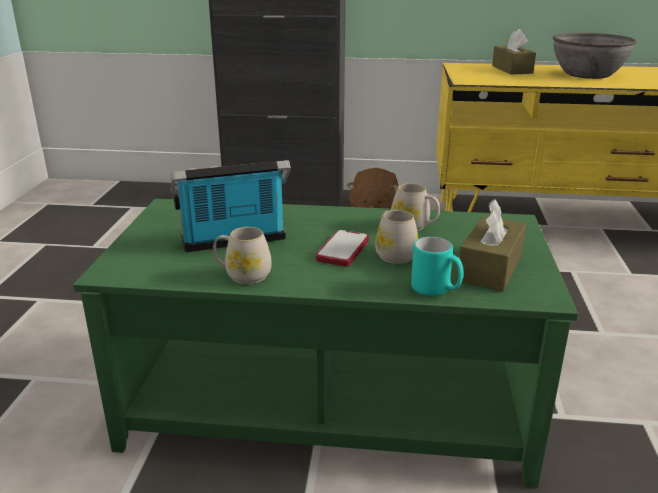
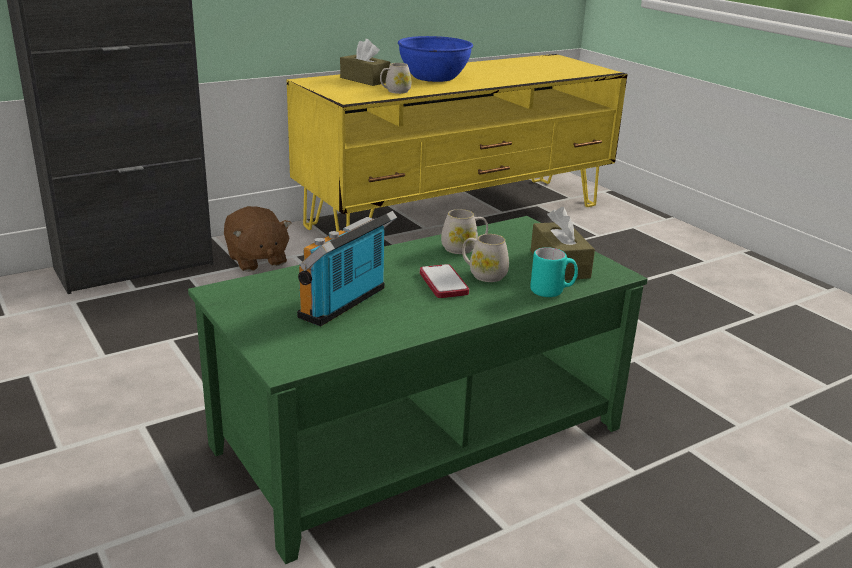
camera: 40 degrees left, 0 degrees up
white mug [213,227,272,284] -> white mug moved to [380,63,411,94]
grey bowl [553,33,637,79] -> blue bowl [398,36,473,82]

